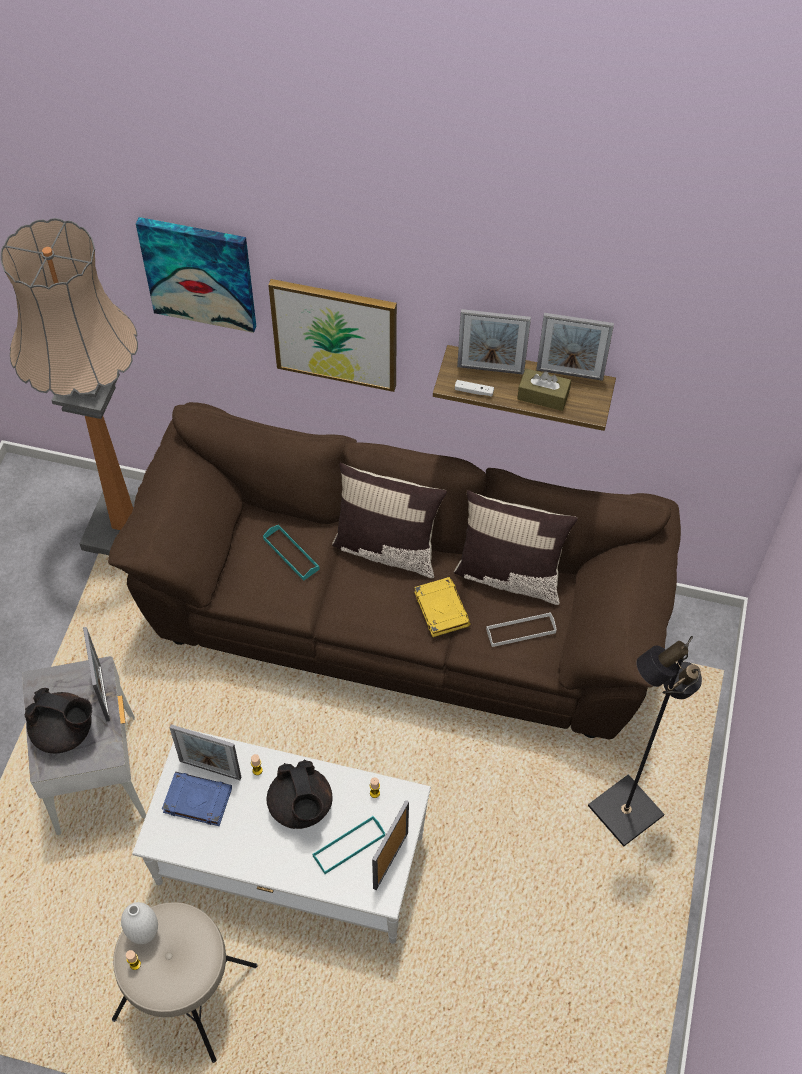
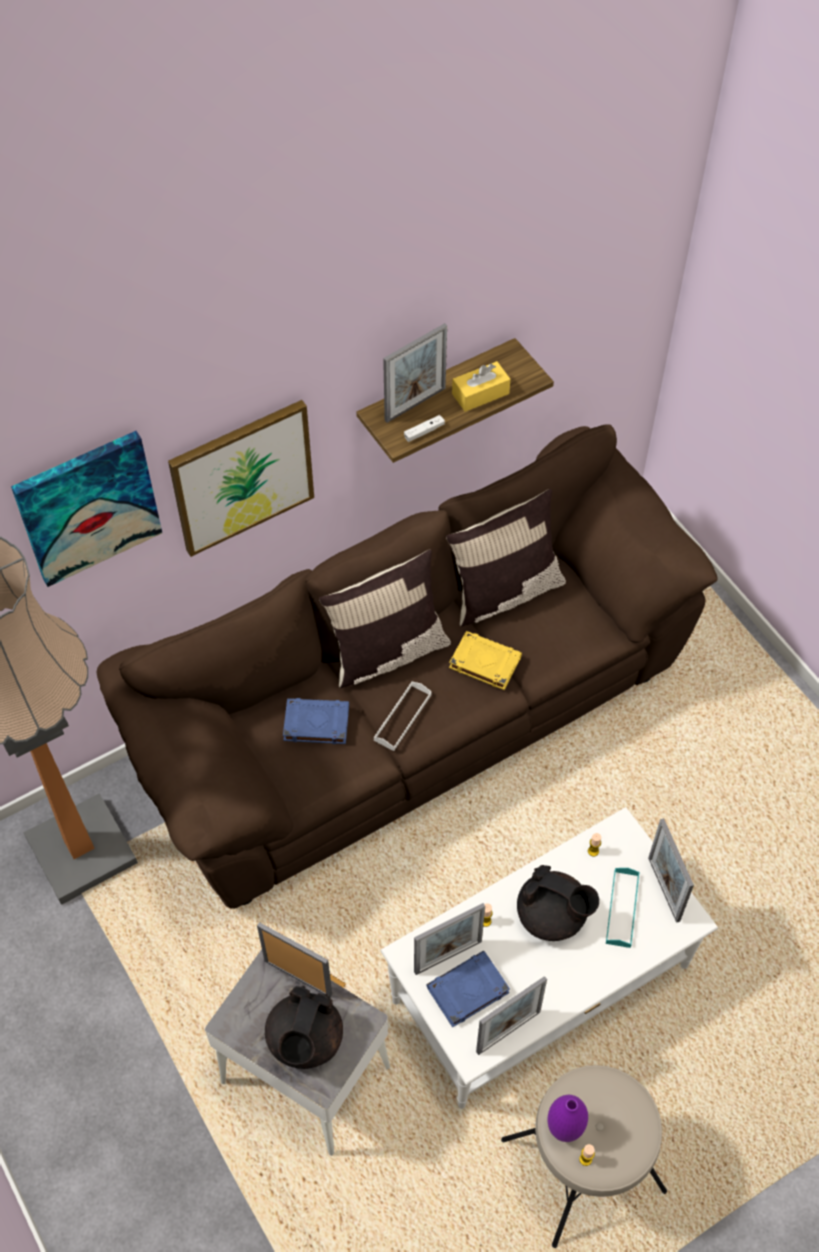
camera: 45 degrees left, 0 degrees up
black teapot [25,688,92,753] -> black teapot turned 135 degrees clockwise [265,986,343,1069]
white vase [121,902,158,945] -> purple vase [547,1095,588,1142]
turquoise tray [263,525,320,581] -> blue book [283,698,349,744]
white tray [486,612,557,647] -> white tray moved to [374,681,431,751]
brown tissue box [517,368,571,411] -> yellow tissue box [452,361,510,412]
picture frame [536,313,614,381] -> picture frame moved to [476,976,547,1055]
black floor lamp [588,636,702,846] -> none

